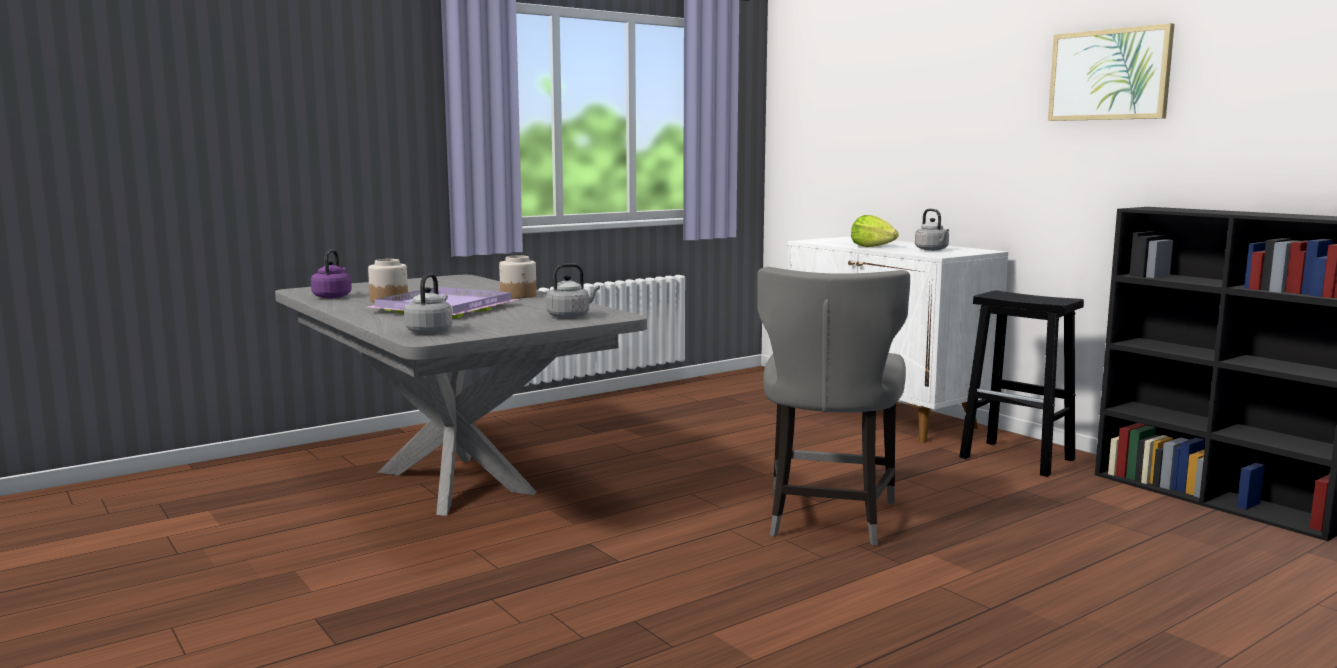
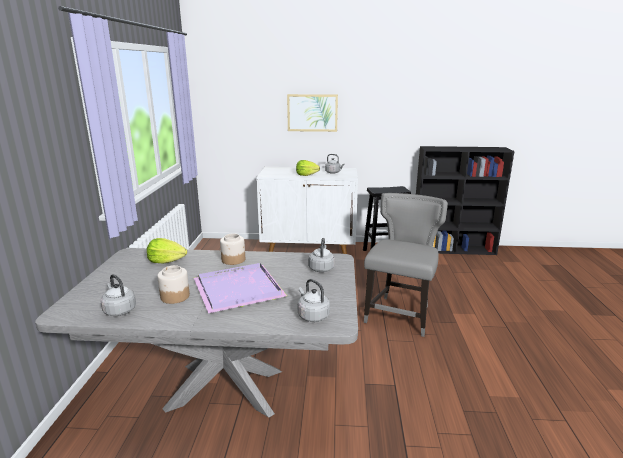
camera: 50 degrees left, 10 degrees up
purple kettle [311,250,352,298] -> grey kettle [101,274,136,316]
grey chair [757,267,910,546] -> grey chair turned 120 degrees counterclockwise [364,193,448,337]
picture [1048,23,1175,121] -> picture moved to [287,94,338,132]
none -> lettuce [147,238,187,264]

